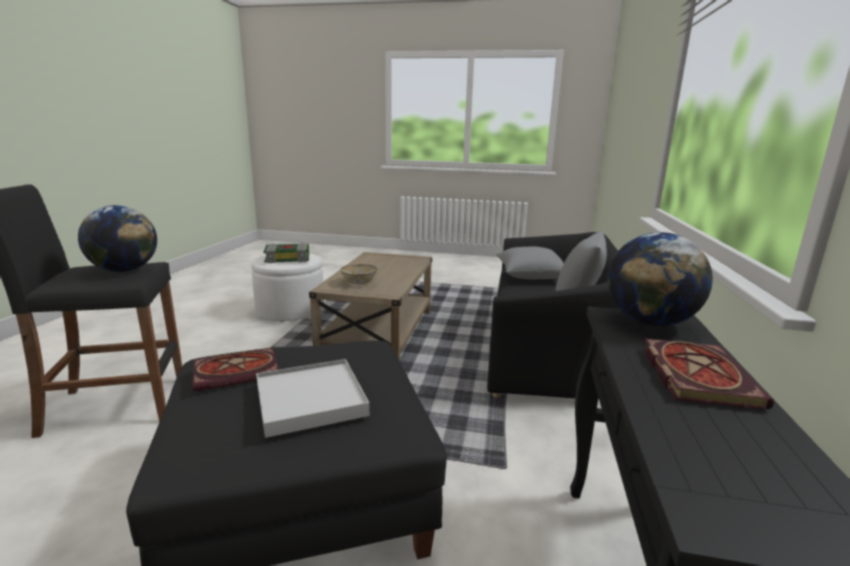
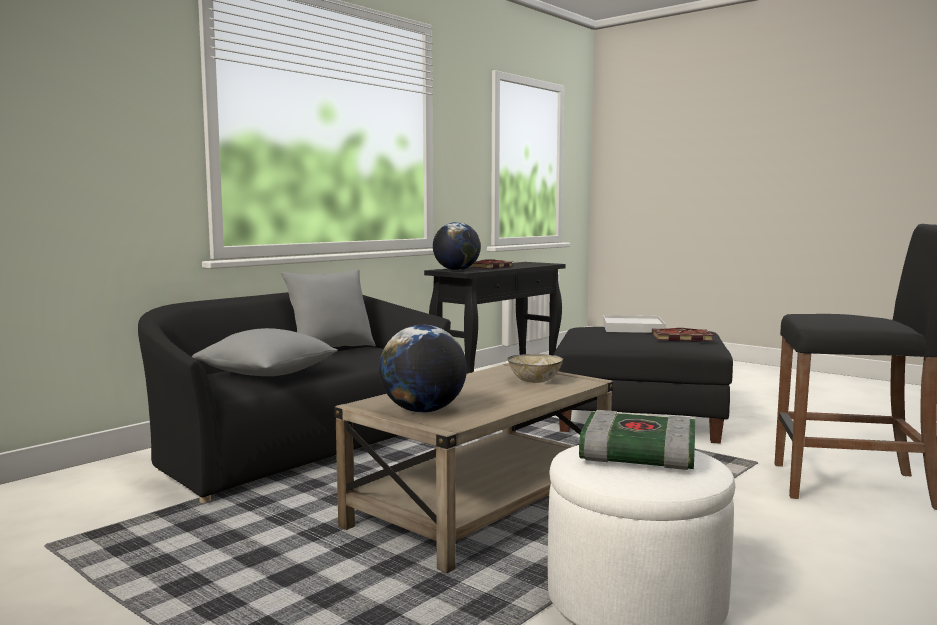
camera: 150 degrees left, 10 degrees down
globe [78,205,157,272] -> globe moved to [379,325,467,413]

